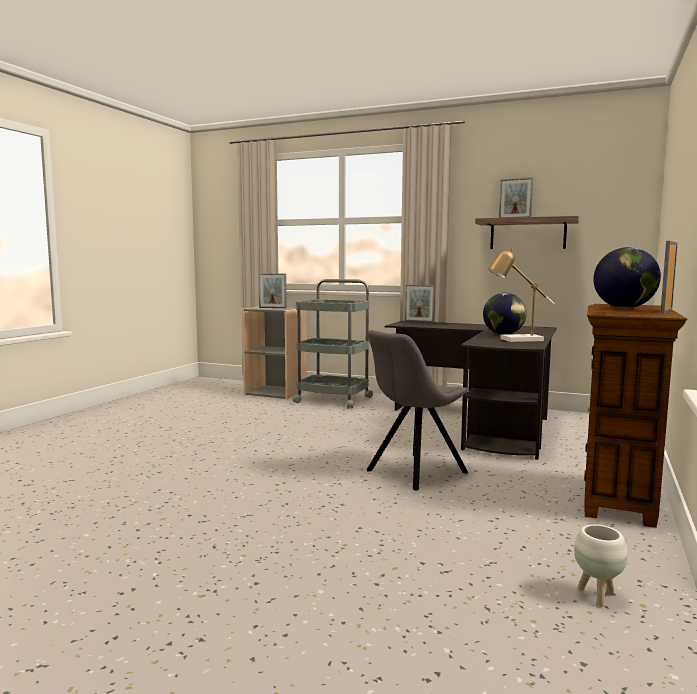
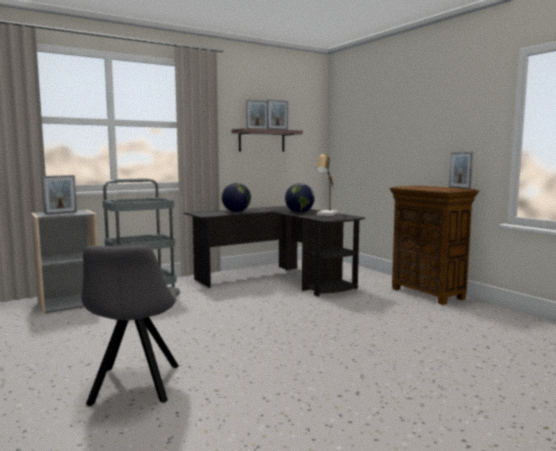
camera: 55 degrees left, 0 degrees up
grey chair [367,330,468,490] -> grey chair moved to [82,245,179,406]
picture frame [404,284,435,323] -> picture frame moved to [267,100,288,130]
white planter [574,524,628,606] -> none
globe [594,247,661,308] -> globe moved to [222,183,251,212]

